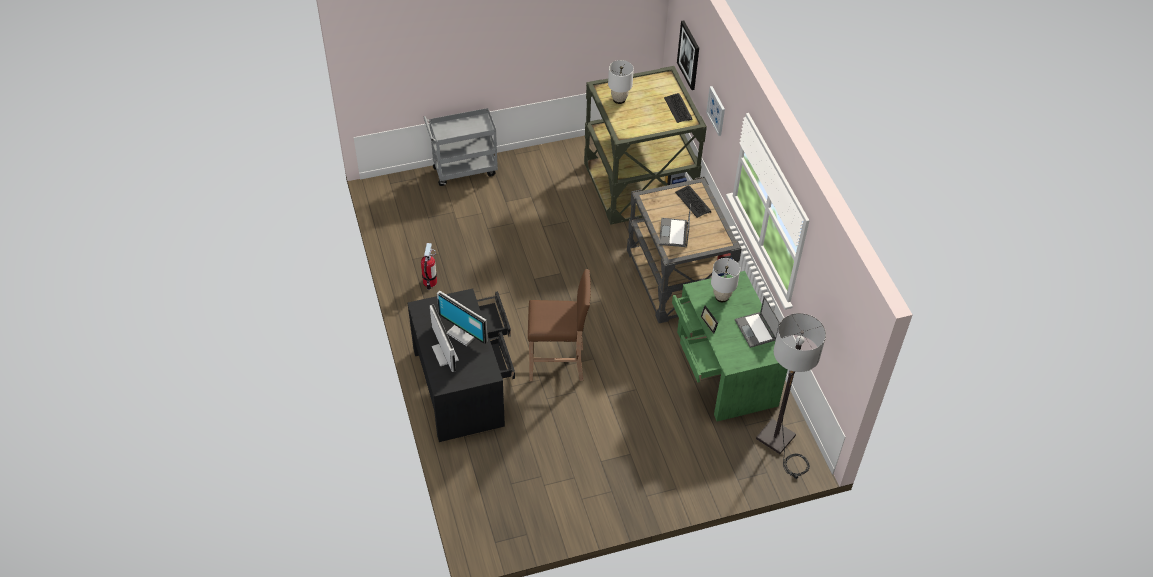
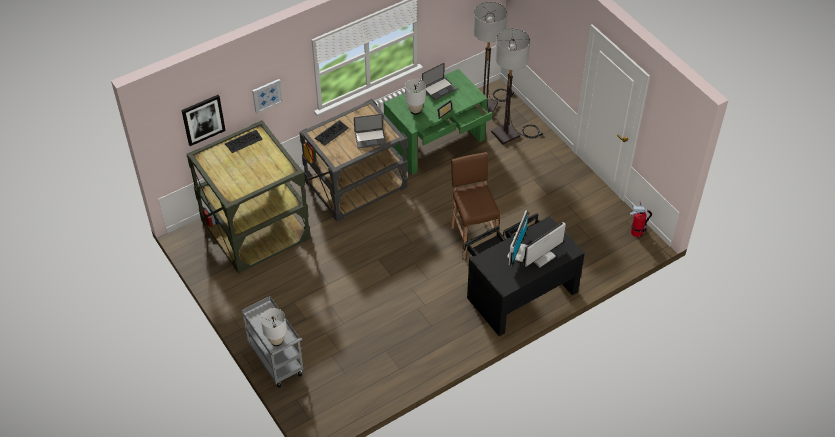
camera: 105 degrees left, 0 degrees up
fire extinguisher [421,243,437,290] -> fire extinguisher moved to [630,201,652,237]
white table lamp [608,60,634,104] -> white table lamp moved to [261,308,287,346]
none -> floor lamp [491,28,543,145]

